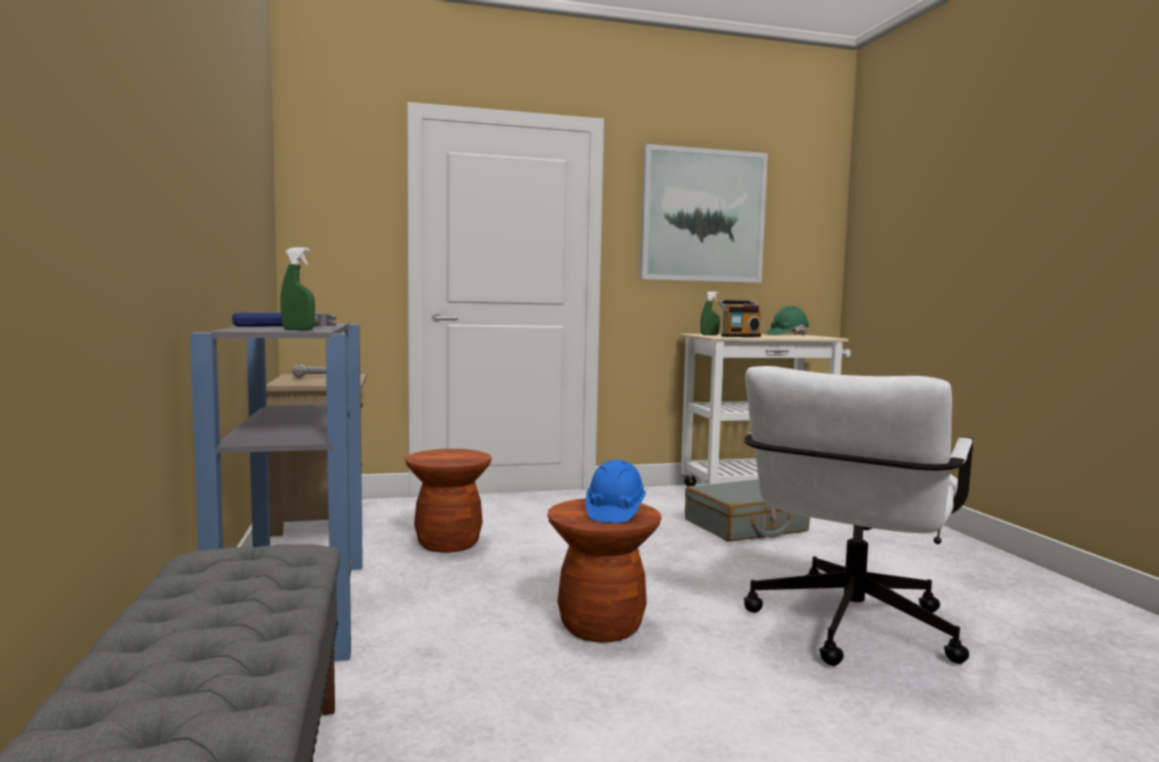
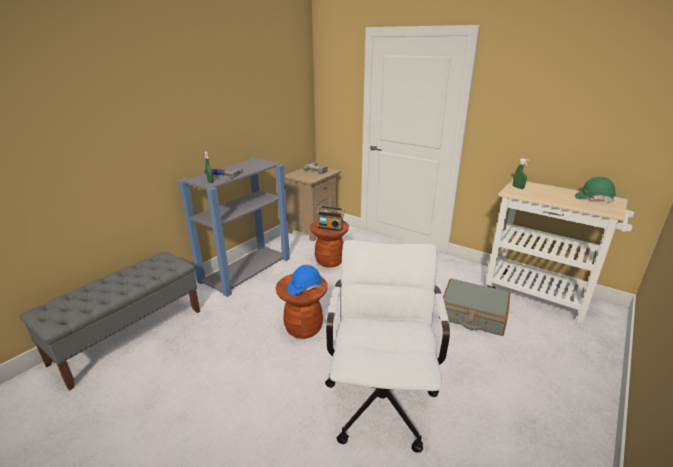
camera: 50 degrees right, 20 degrees up
picture [640,144,768,283] -> none
radio [718,300,761,337] -> radio moved to [317,206,345,231]
white office chair [744,366,973,666] -> white office chair turned 105 degrees clockwise [325,240,450,453]

